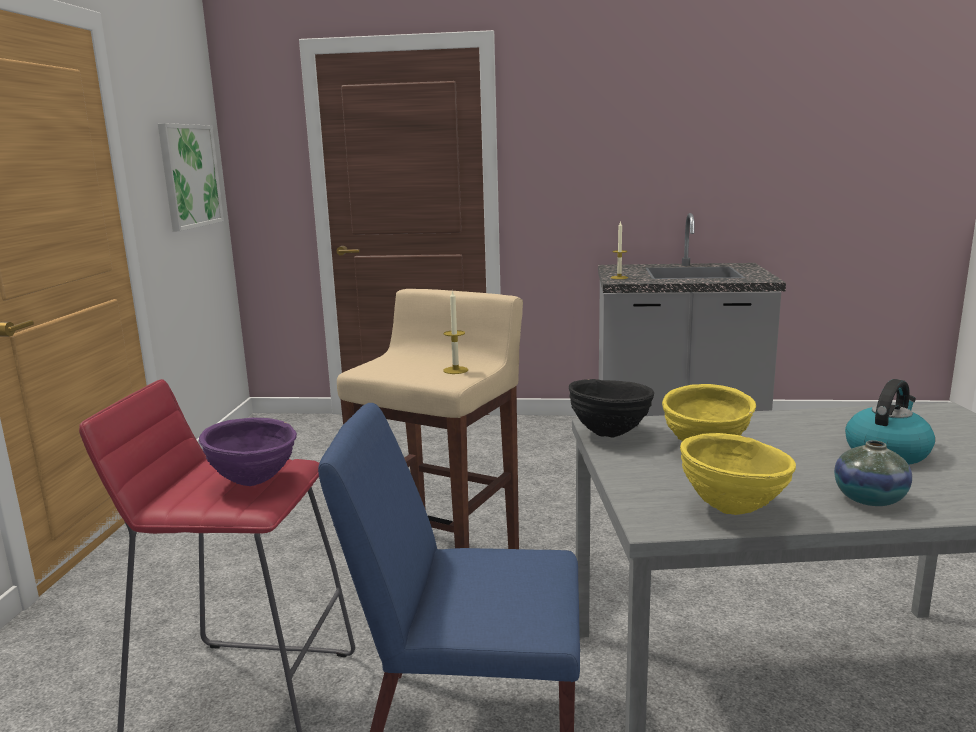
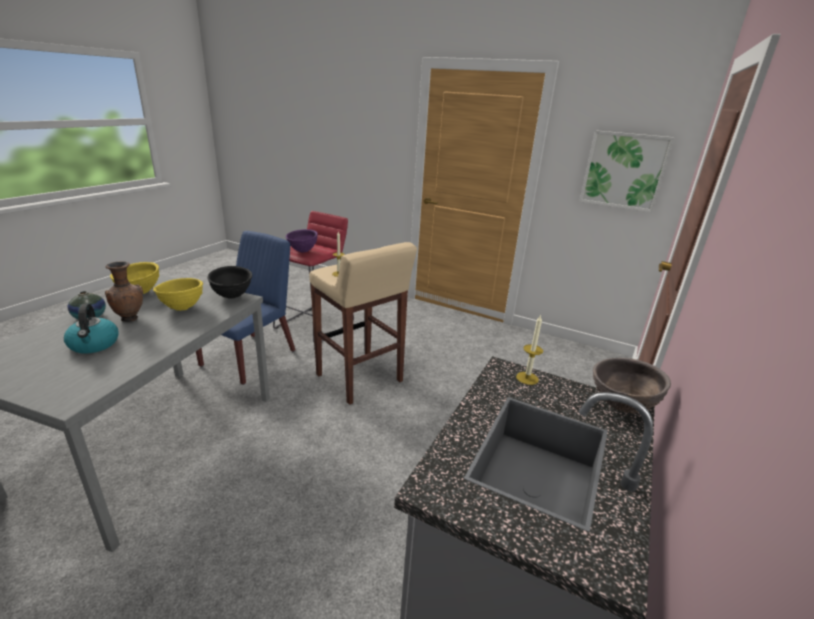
camera: 110 degrees right, 10 degrees up
none -> brown vase [105,261,143,322]
none -> brown bowl [593,358,671,414]

